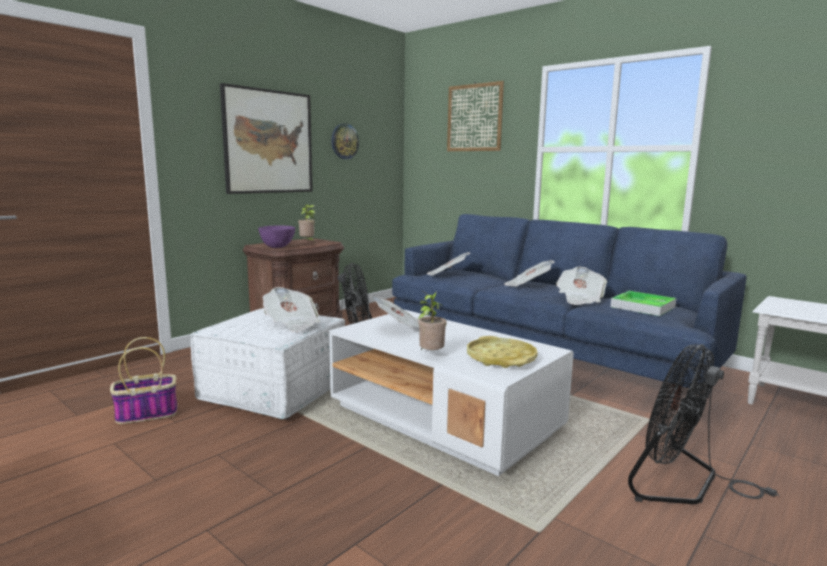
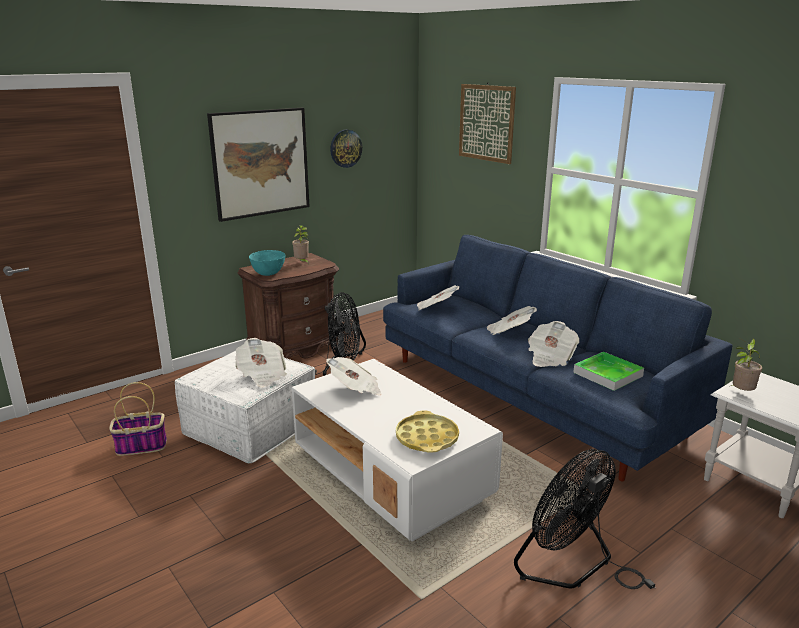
camera: 10 degrees right, 10 degrees up
purple bowl [258,225,295,248] -> turquoise bowl [249,250,286,276]
potted plant [418,291,447,350] -> potted plant moved to [729,339,762,391]

